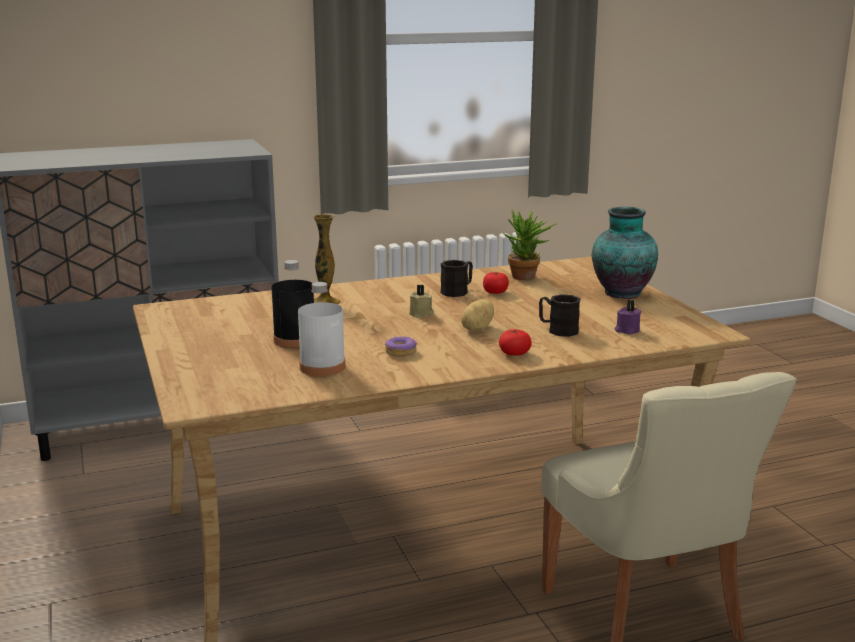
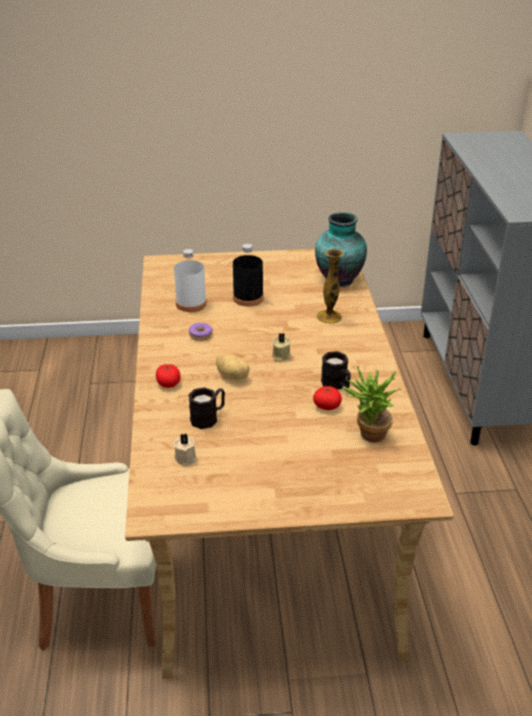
camera: 105 degrees right, 15 degrees up
vase [592,207,658,299] -> vase moved to [315,212,367,286]
purple candle [614,300,641,334] -> beige candle [173,433,197,466]

